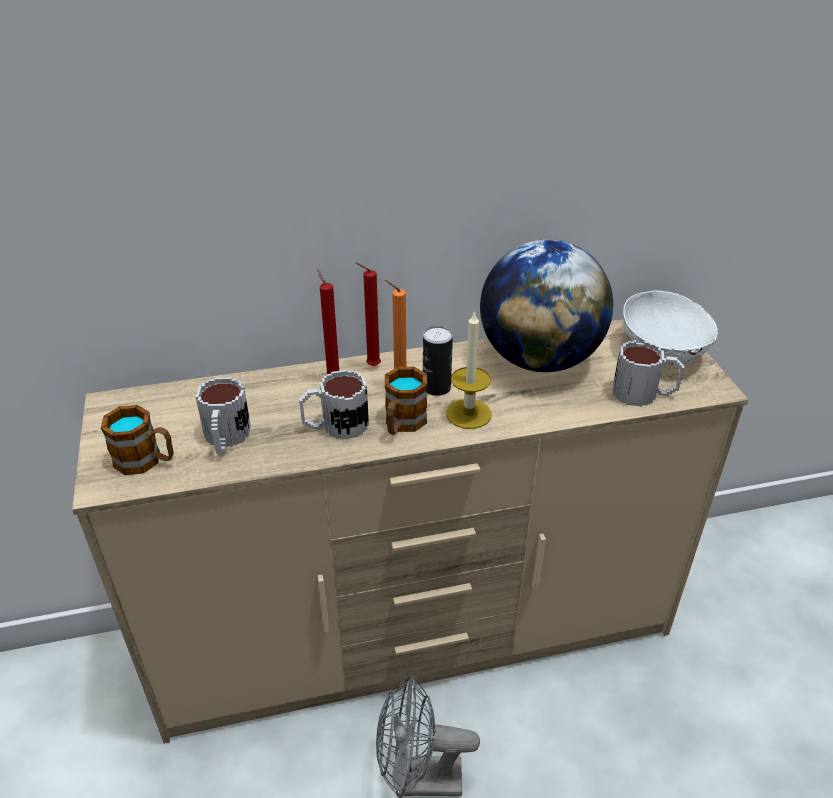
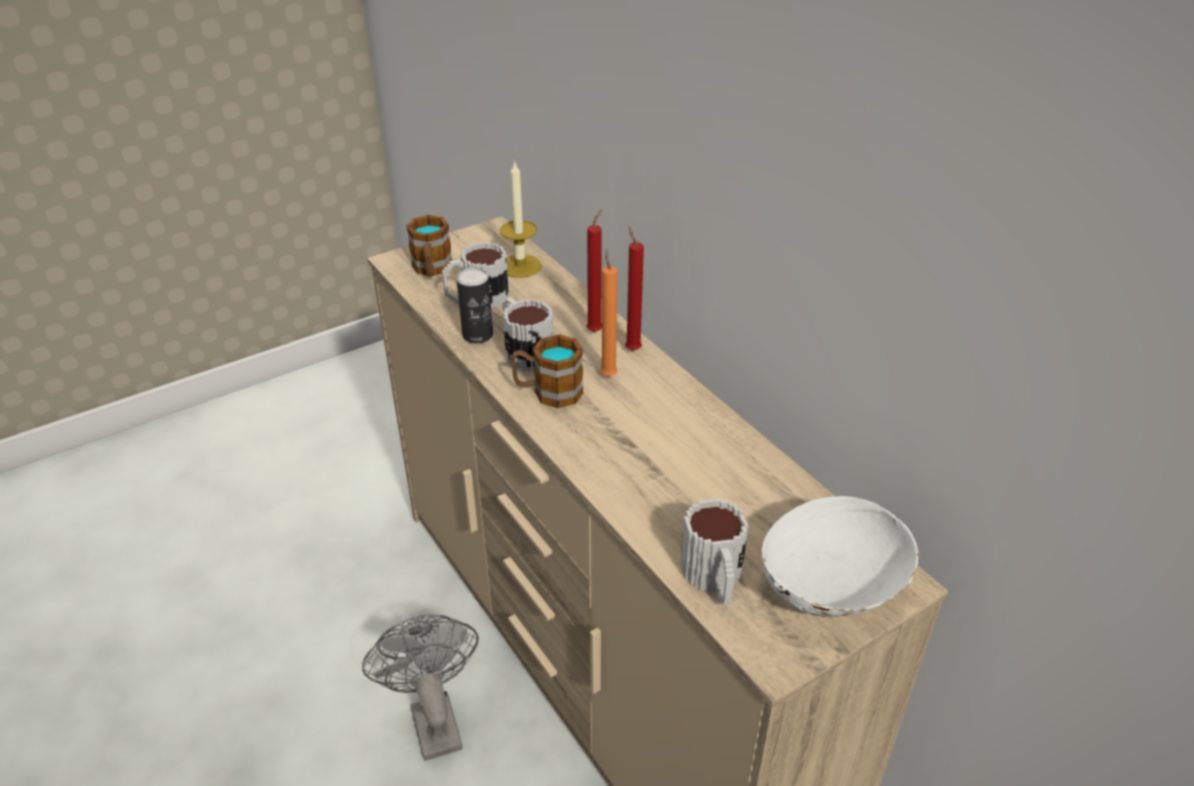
camera: 70 degrees right, 0 degrees up
can [423,326,453,396] -> can moved to [457,268,493,343]
candle [446,310,492,429] -> candle moved to [500,160,542,278]
globe [480,239,613,372] -> none

